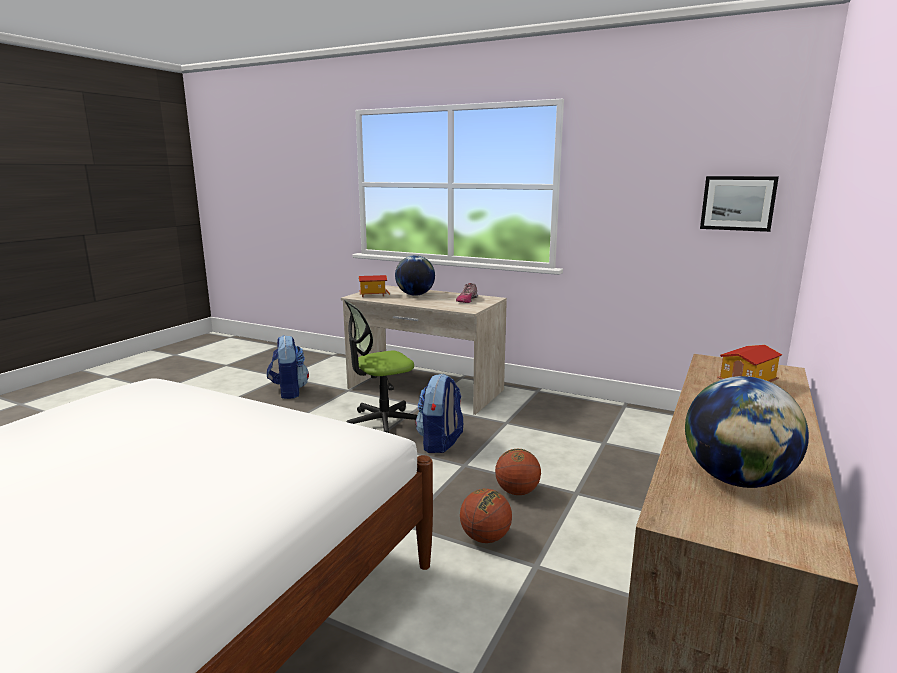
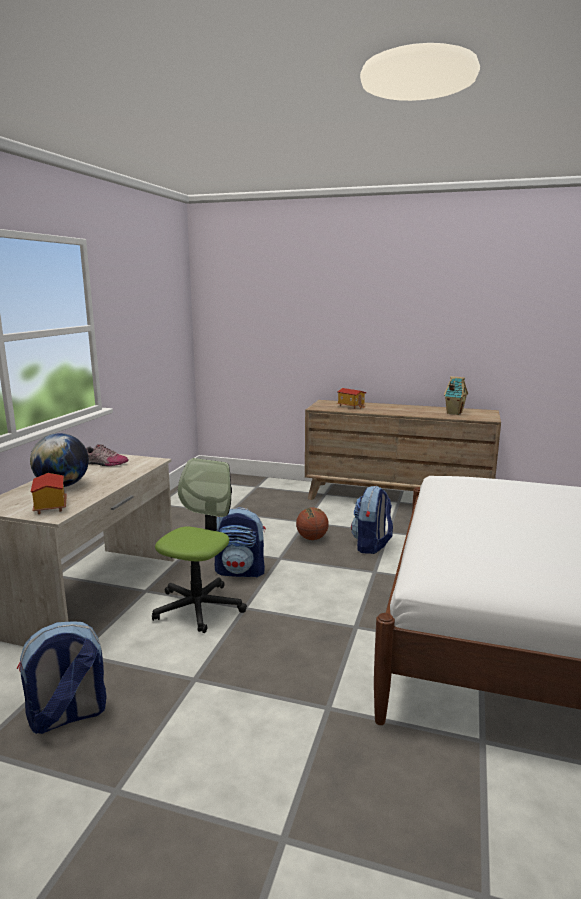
camera: 100 degrees left, 0 degrees up
office chair [344,300,417,433] -> office chair turned 120 degrees counterclockwise [152,458,247,633]
basketball [460,489,512,543] -> backpack [351,485,393,554]
globe [685,376,809,488] -> toy house [444,376,468,415]
picture [700,176,779,232] -> none

